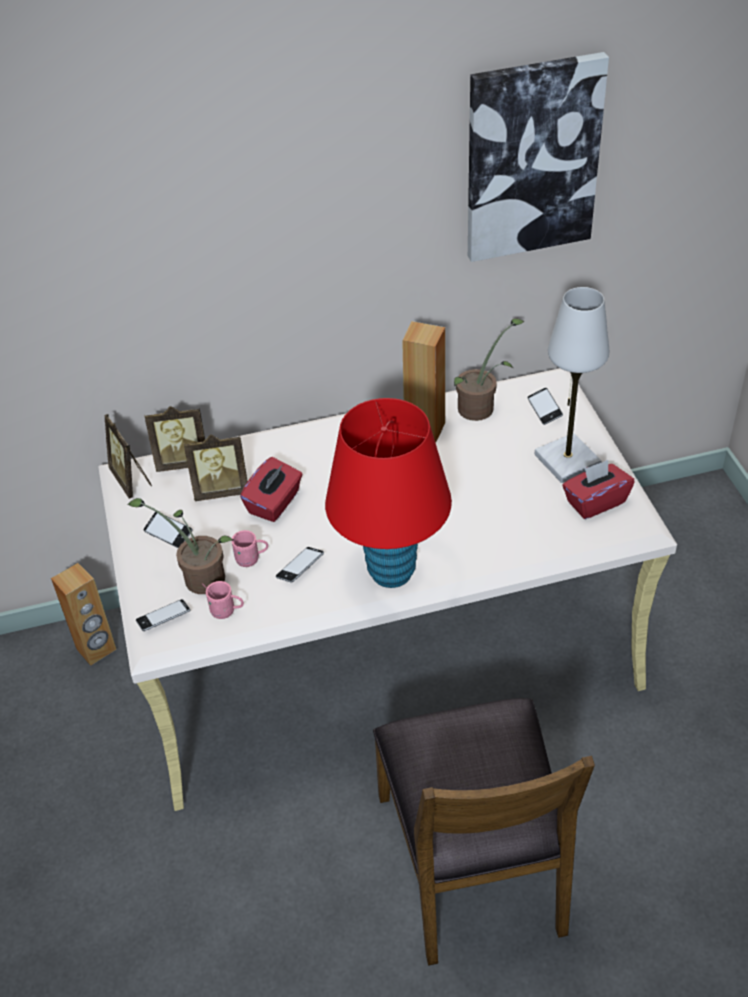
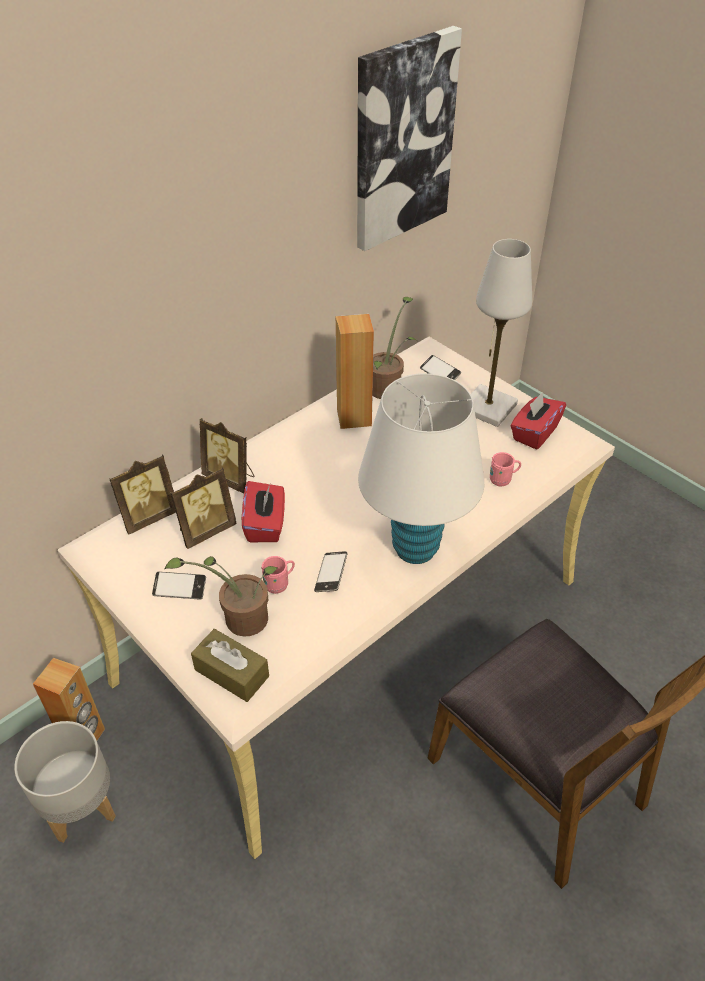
camera: 30 degrees left, 0 degrees up
picture frame [104,414,152,499] -> picture frame moved to [200,418,254,493]
phone [136,599,190,631] -> brown tissue box [191,629,269,702]
pink mug [202,581,244,619] -> pink mug moved to [490,452,521,486]
red table lamp [325,398,452,588] -> white table lamp [358,373,484,564]
none -> grey planter [14,721,116,843]

